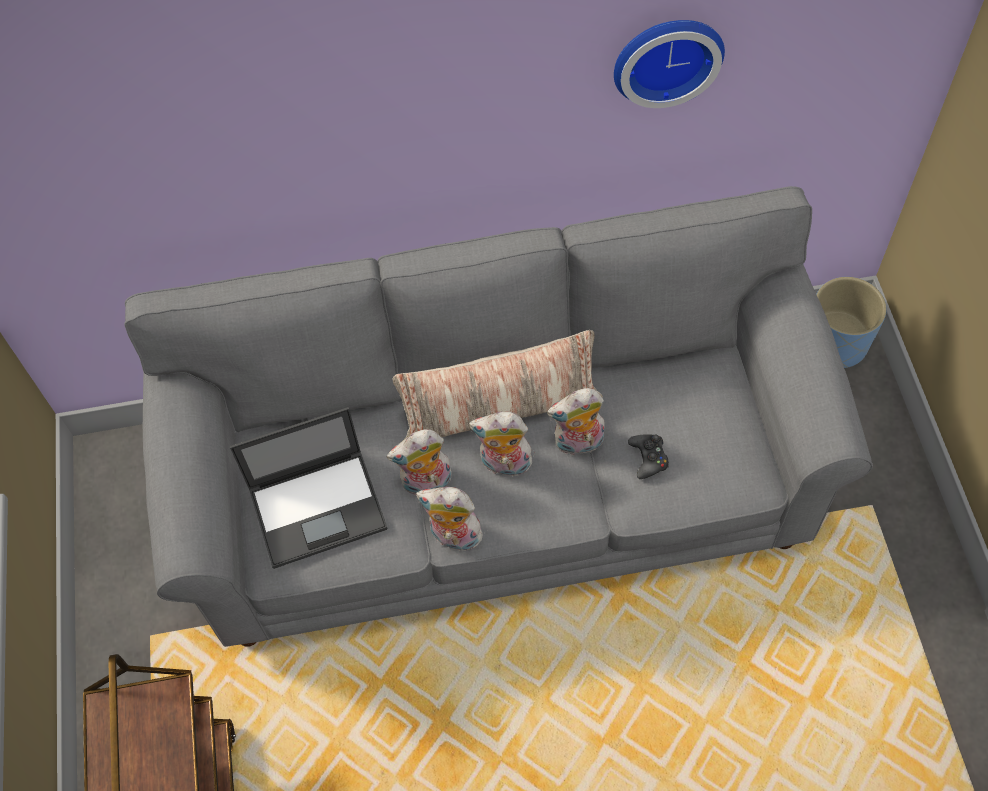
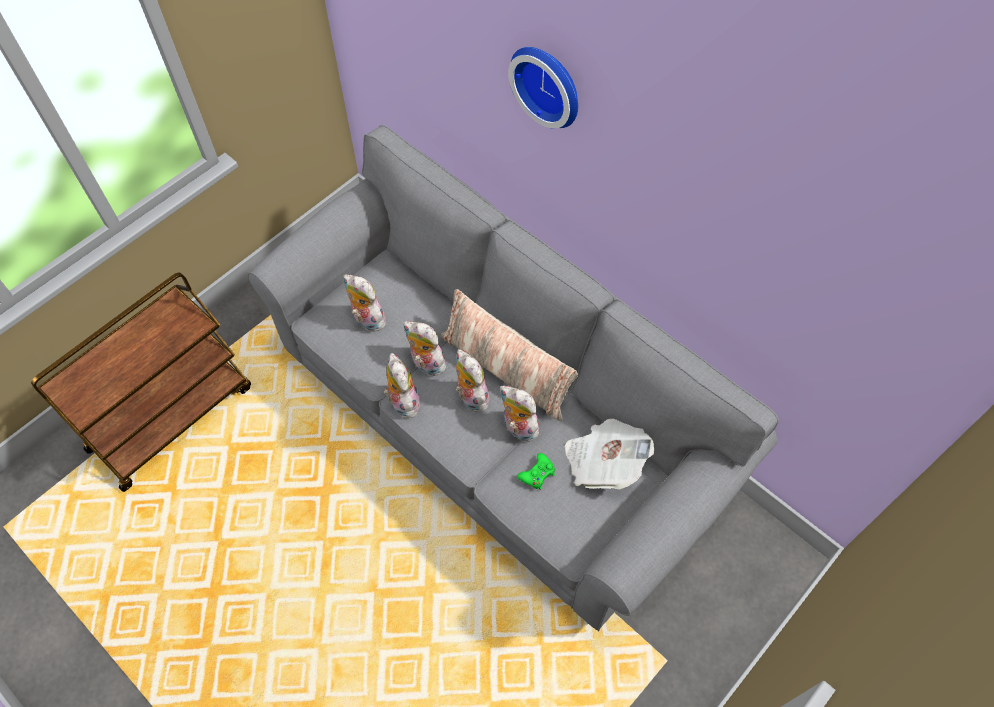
camera: 50 degrees right, 0 degrees up
laptop [230,407,387,569] -> plush toy [343,274,386,332]
wall clock [614,20,725,108] -> wall clock moved to [508,47,578,129]
black game controller [628,434,669,479] -> green game controller [517,453,555,490]
blue planter [816,277,887,368] -> none
none -> newspaper [564,418,654,489]

